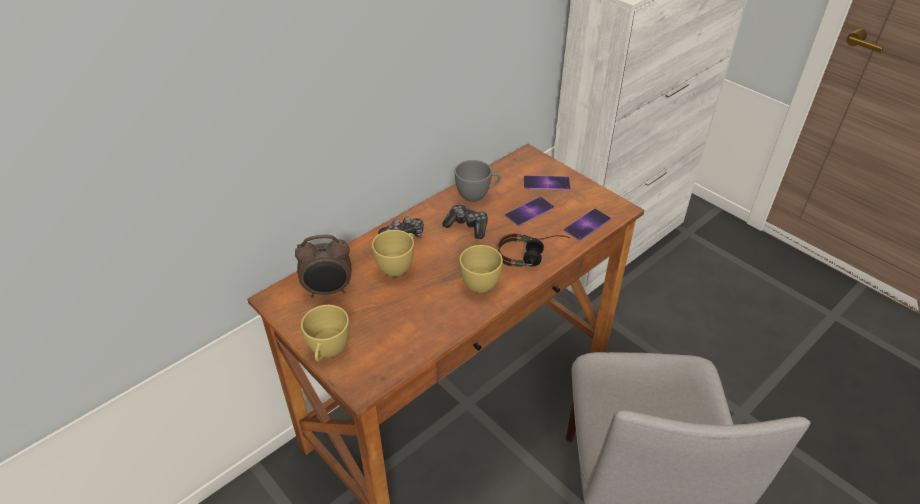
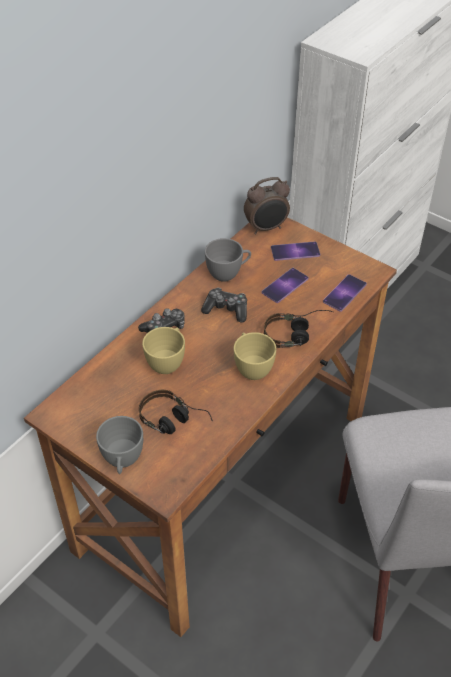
camera: 10 degrees left, 5 degrees up
alarm clock [295,235,351,297] -> alarm clock moved to [244,177,290,234]
yellow cup [301,305,349,362] -> grey cup [96,416,143,474]
none -> headphones [139,390,213,434]

